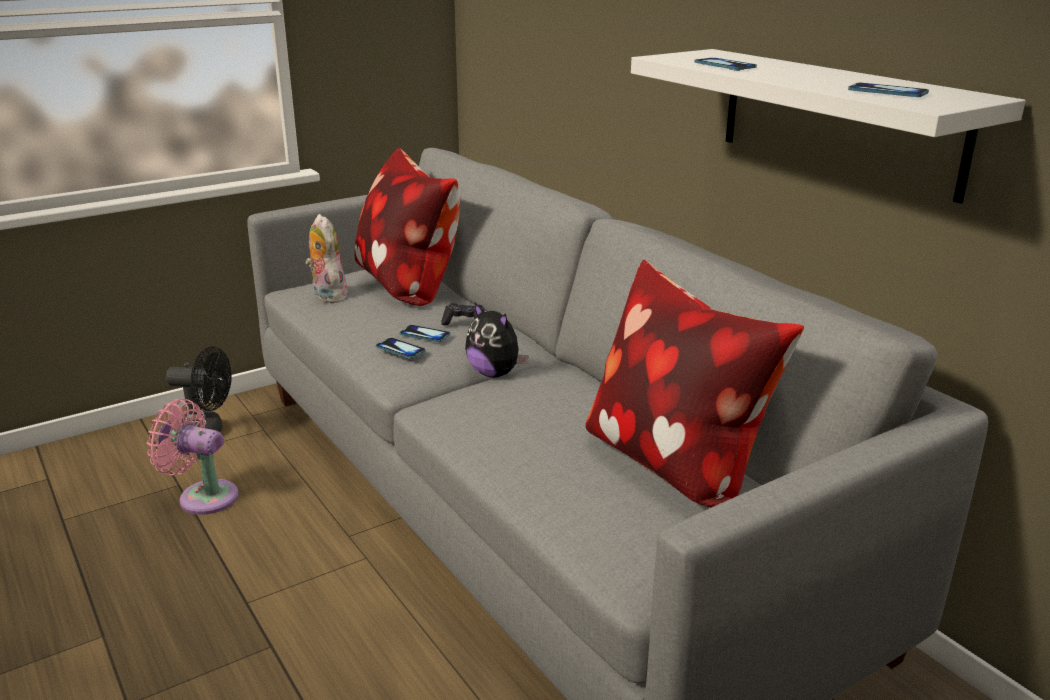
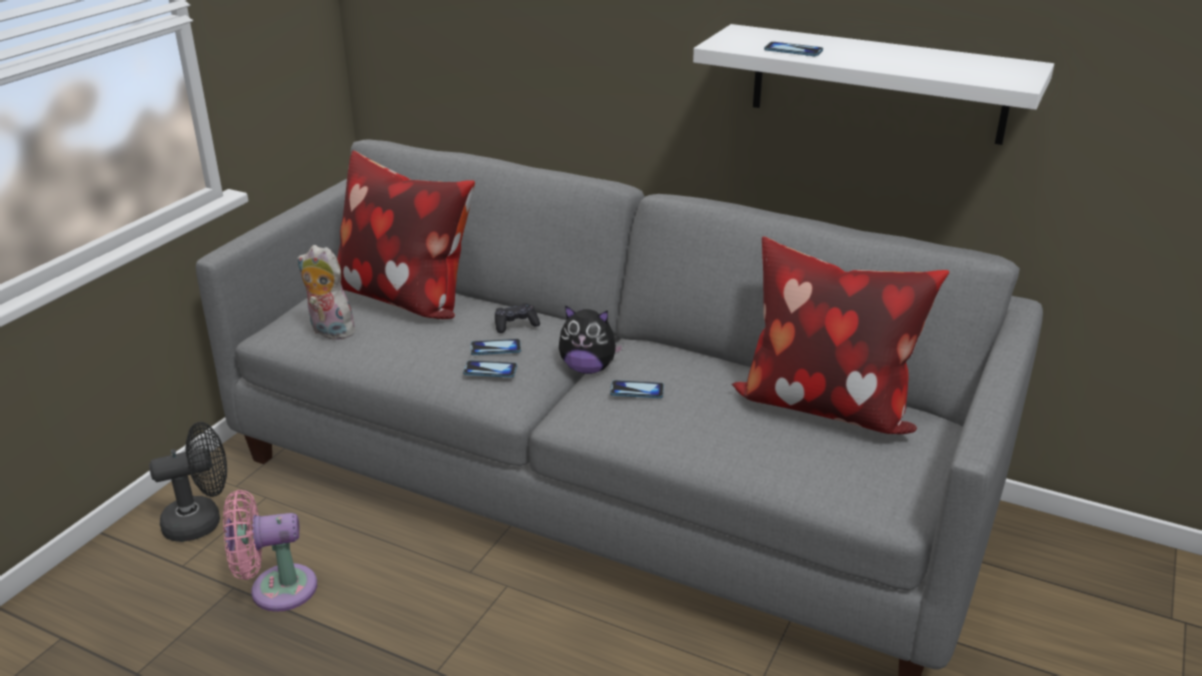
camera: 30 degrees left, 5 degrees up
phone [848,83,929,97] -> phone moved to [610,380,664,398]

